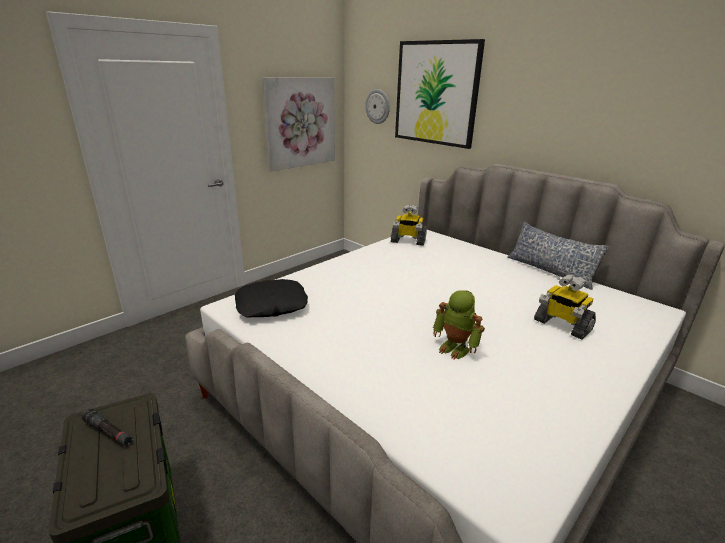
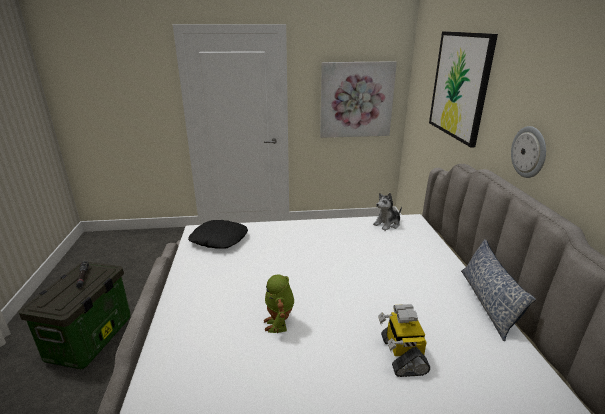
camera: 40 degrees right, 0 degrees up
wall clock [365,89,390,124] -> wall clock moved to [511,126,546,178]
toy robot [391,205,426,246] -> plush toy [373,193,402,231]

